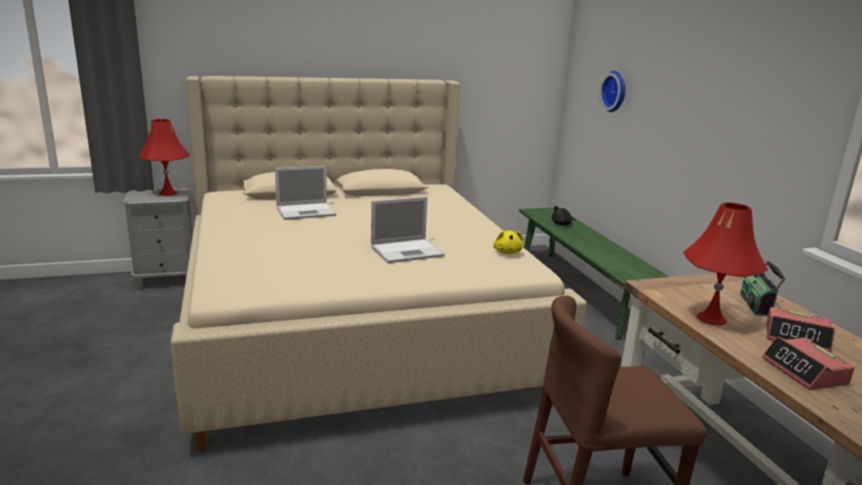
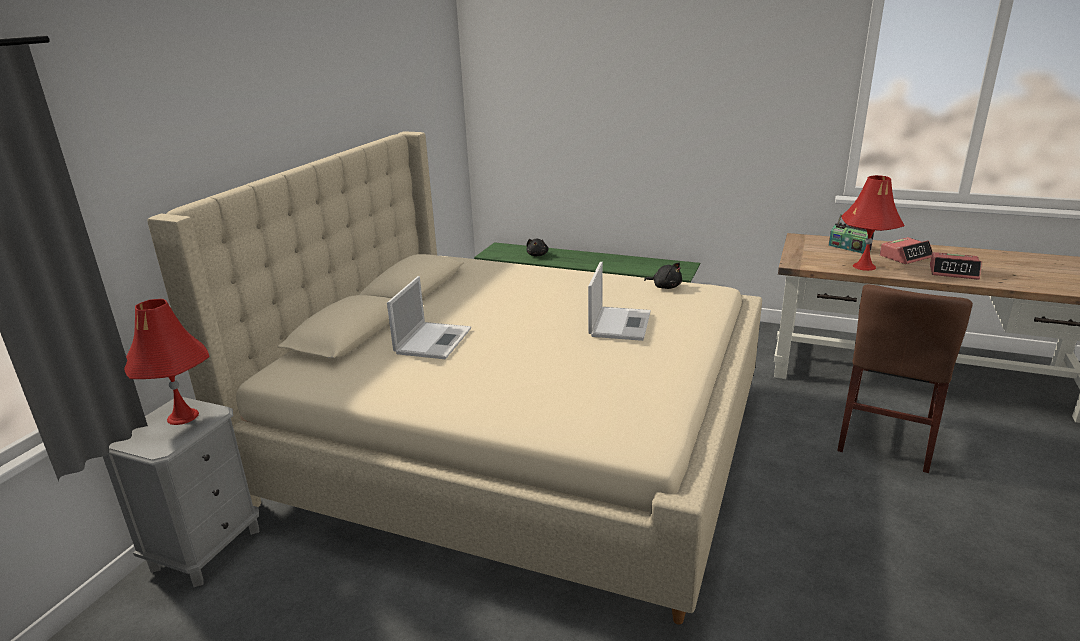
camera: 50 degrees left, 5 degrees up
yellow plush toy [493,230,523,254] -> black plush toy [644,263,682,289]
wall clock [600,71,625,112] -> none

